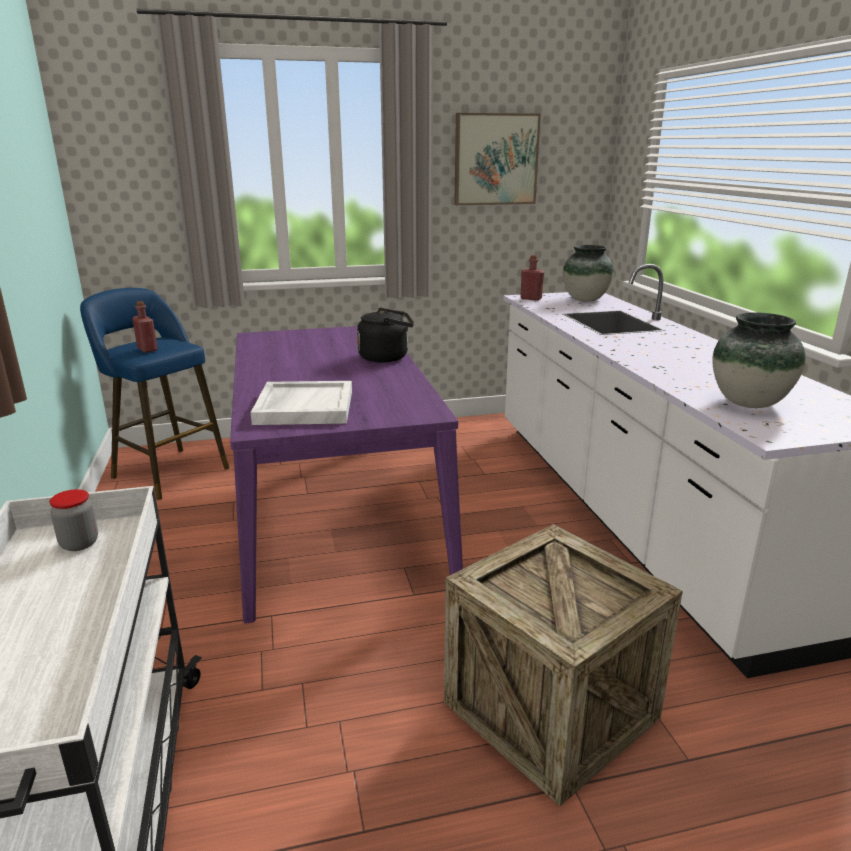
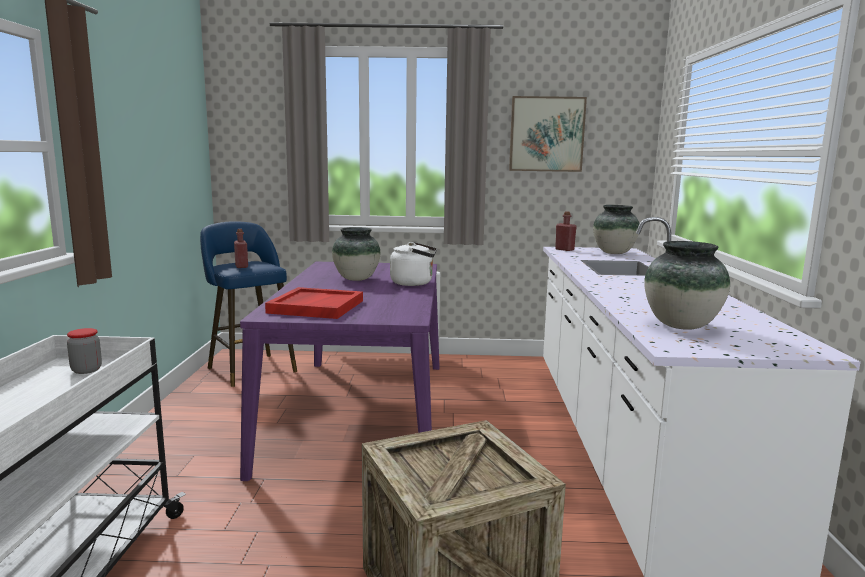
camera: 15 degrees right, 10 degrees down
white tray [251,381,352,425] -> red tray [265,287,363,319]
black kettle [357,308,414,362] -> white kettle [390,242,437,286]
none -> vase [332,227,380,281]

